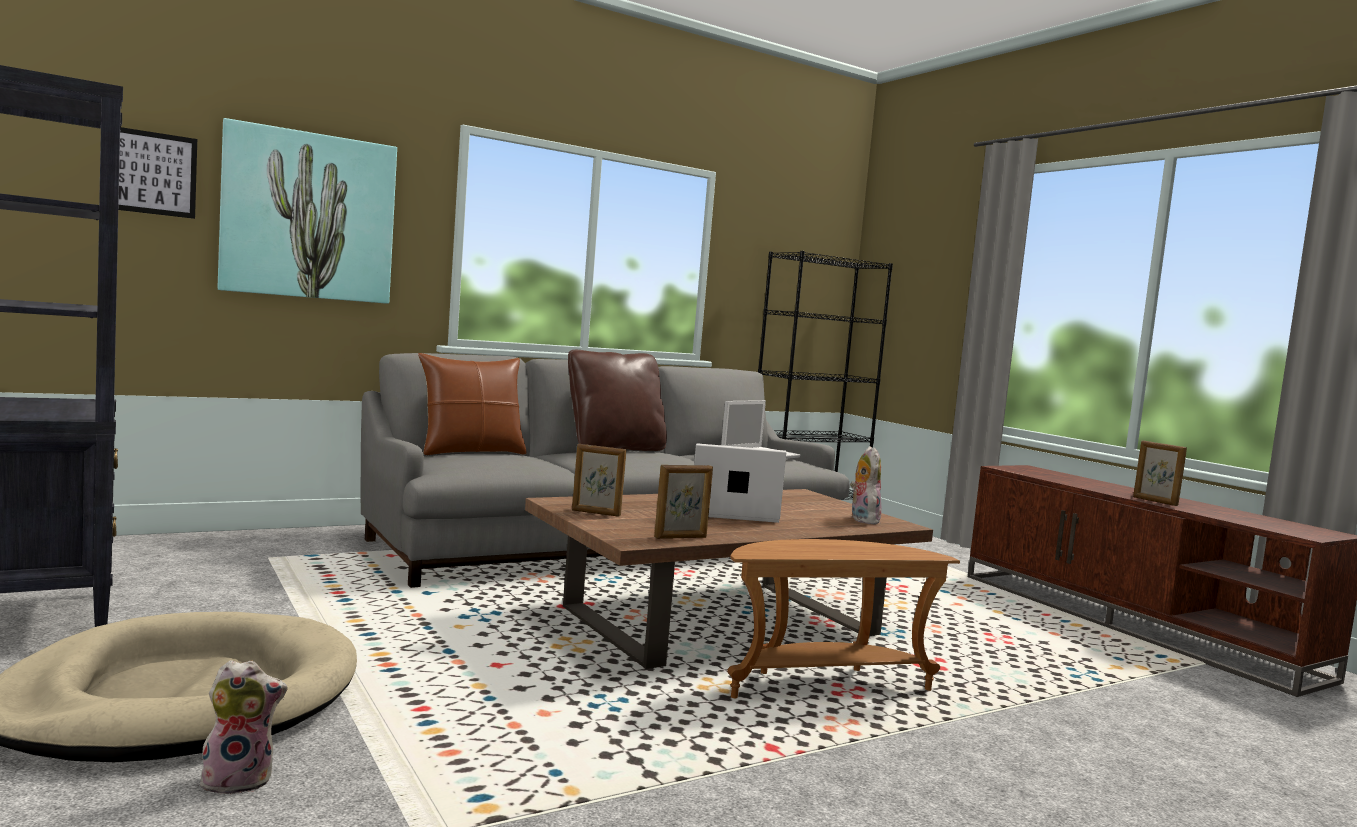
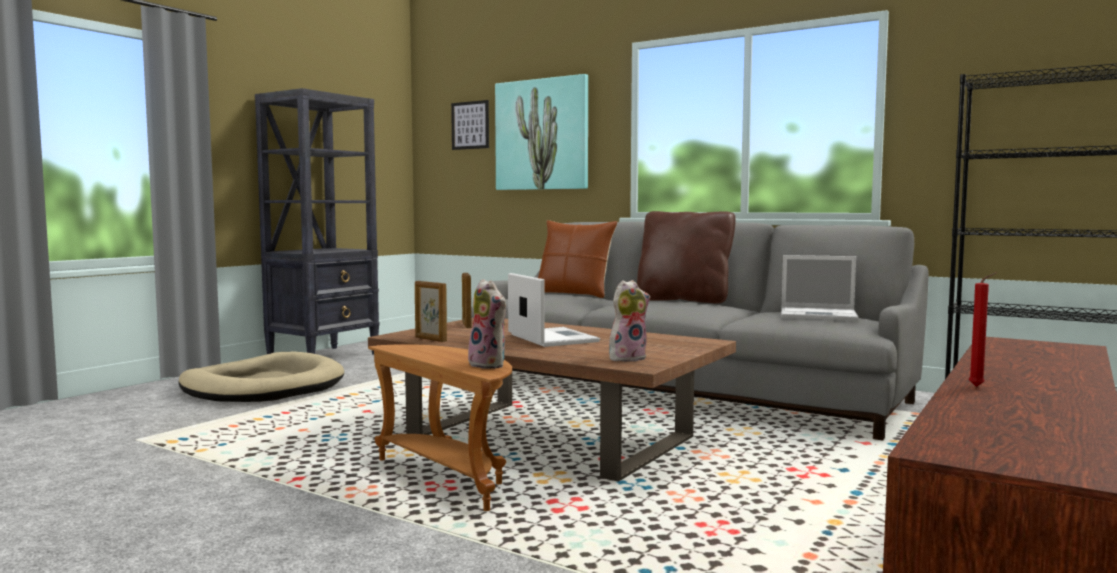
camera: 65 degrees right, 0 degrees up
plush toy [200,660,287,795] -> plush toy moved to [465,279,507,369]
picture frame [1133,440,1187,506] -> red candle [969,273,996,387]

